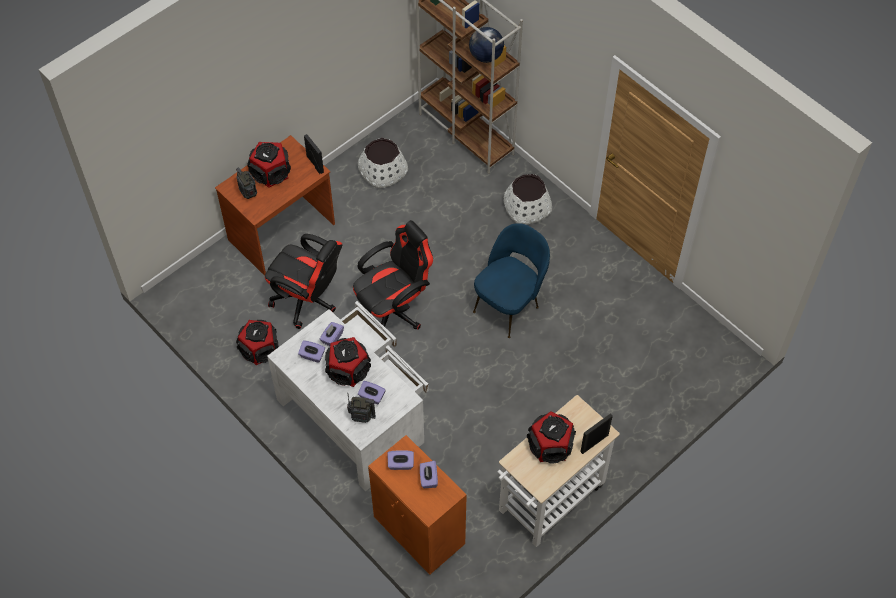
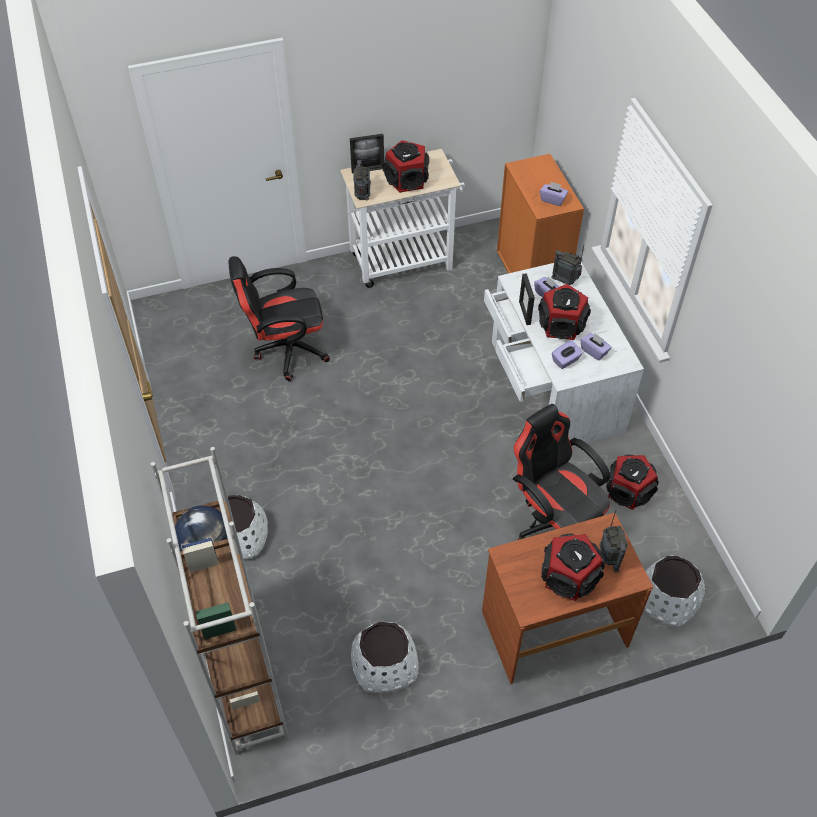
camera: 155 degrees left, 5 degrees down
picture frame [304,134,324,174] -> picture frame moved to [519,273,535,325]
black office chair [353,220,433,330] -> black office chair moved to [228,256,330,381]
purple tissue box [420,461,438,488] -> none
blue chair [473,223,550,338] -> none
none -> radio [353,160,371,200]
none -> white planter [643,555,705,627]

